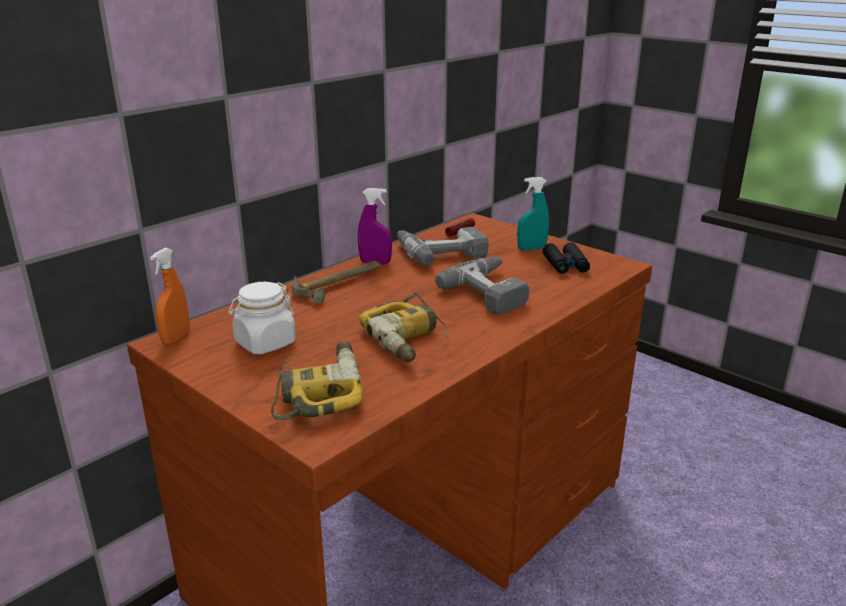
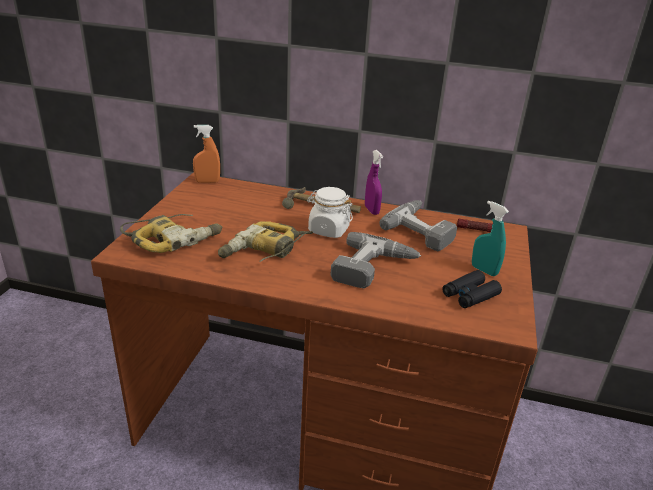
camera: 60 degrees right, 5 degrees up
white jar [228,282,296,354] -> white jar moved to [307,187,353,238]

